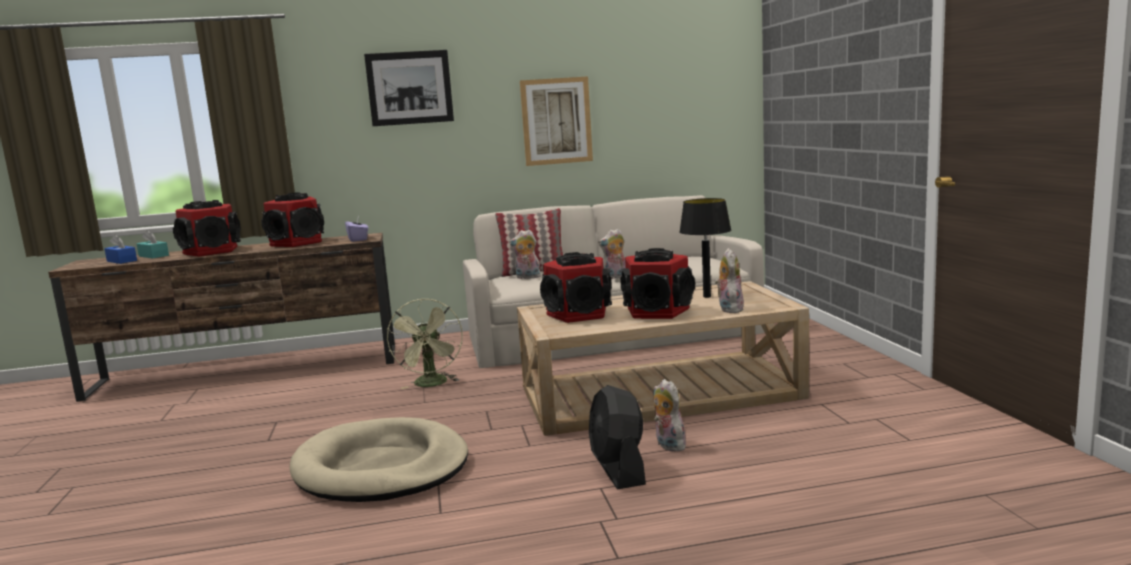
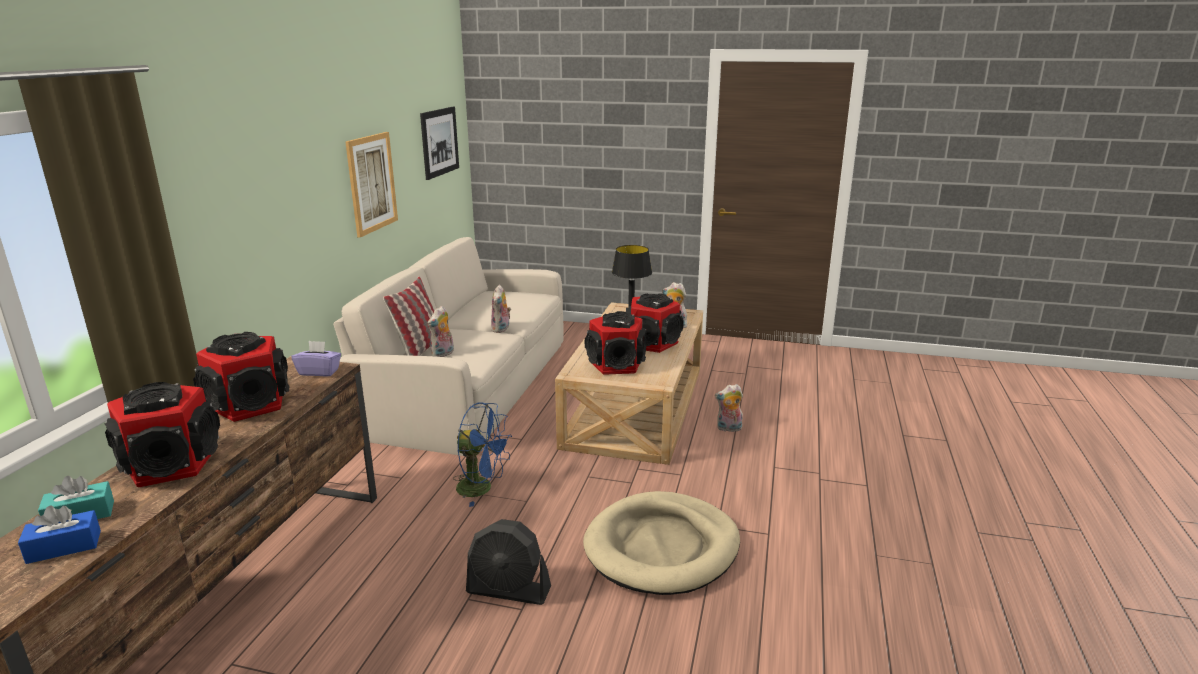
camera: 65 degrees left, 10 degrees up
picture [364,50,454,126] -> picture moved to [420,107,459,180]
green fan [387,298,463,389] -> blue fan [453,403,512,507]
black fan [589,385,646,489] -> black fan moved to [466,519,551,605]

